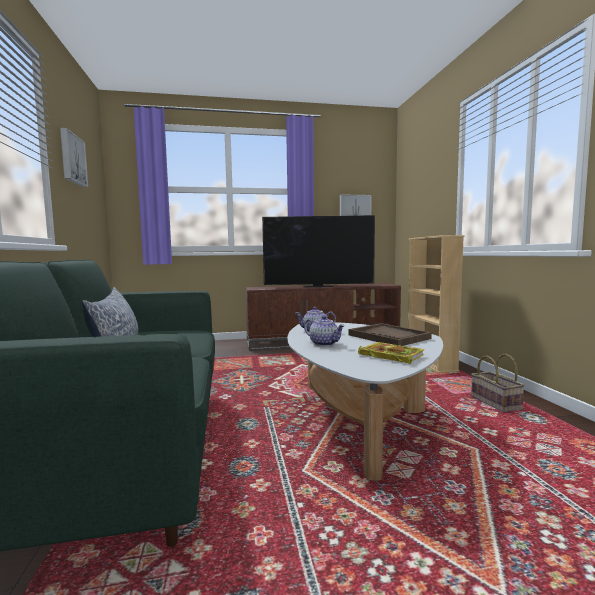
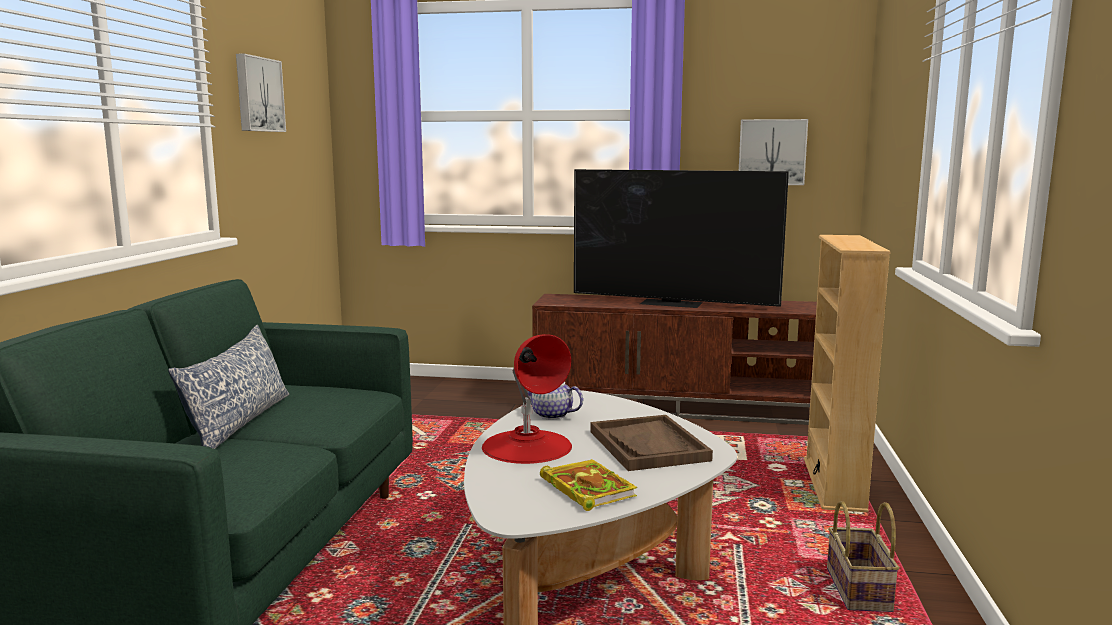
camera: 20 degrees right, 5 degrees up
teapot [304,316,345,346] -> red table lamp [482,334,572,464]

